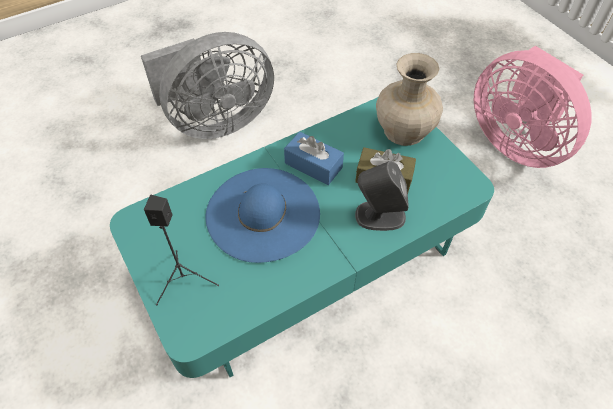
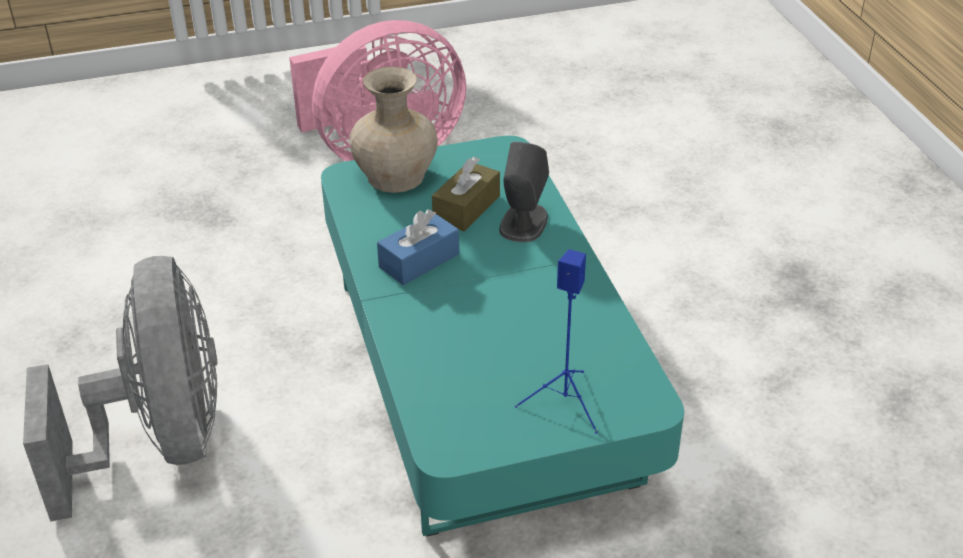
camera: 75 degrees left, 15 degrees down
black speaker [144,195,219,305] -> blue speaker [515,249,598,434]
blue hat [206,168,320,263] -> none

